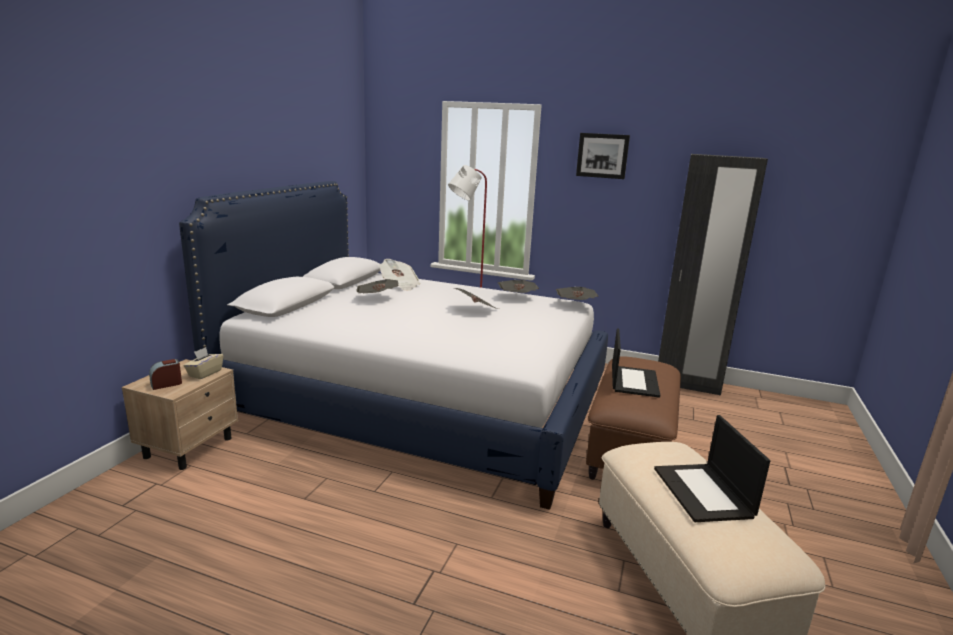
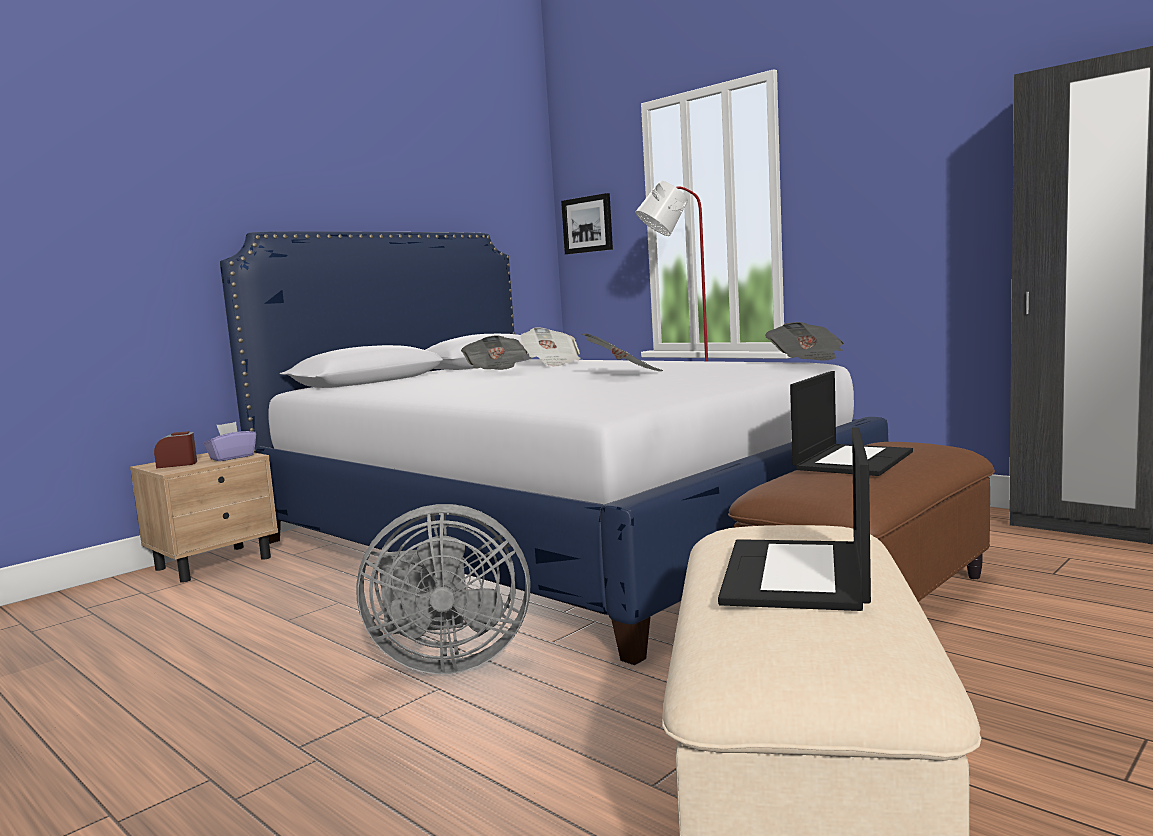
camera: 25 degrees right, 10 degrees down
beige tissue box [184,347,223,379] -> purple tissue box [203,422,256,461]
newspaper [498,280,539,293] -> none
picture [576,133,630,179] -> picture moved to [561,193,613,254]
none -> grey fan [356,504,530,674]

